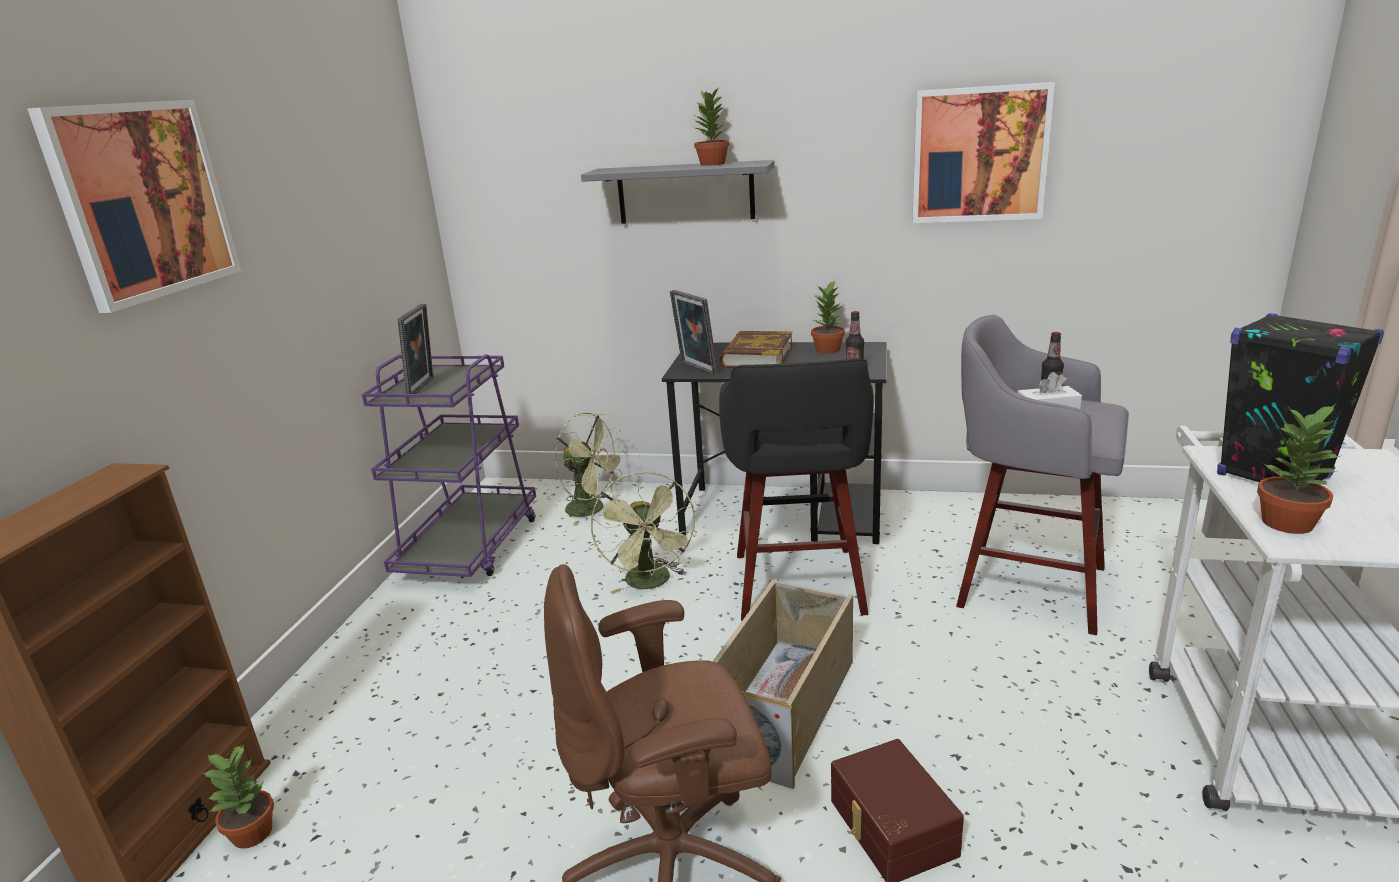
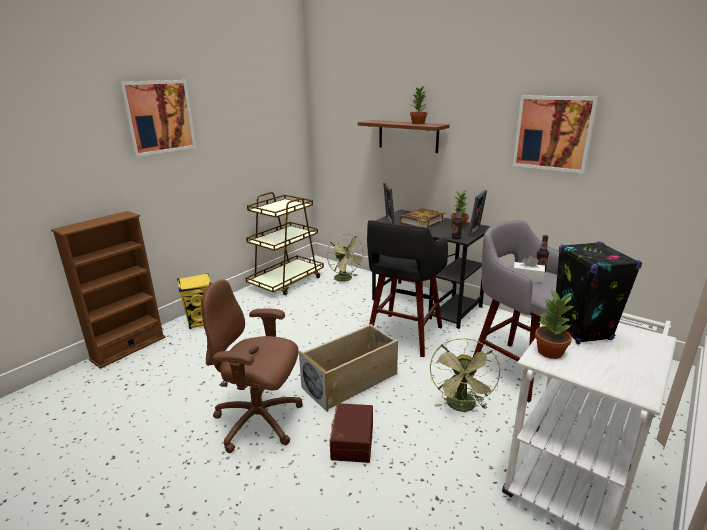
camera: 25 degrees right, 0 degrees up
potted plant [203,745,274,849] -> none
purple cart [362,354,536,577] -> brown cart [246,192,324,295]
picture frame [397,304,433,398] -> picture frame moved to [468,190,487,237]
grey shelf [581,160,775,224] -> brown shelf [358,120,449,153]
green fan [591,472,697,594] -> green fan moved to [430,338,500,412]
none -> yellow speaker [177,273,212,329]

